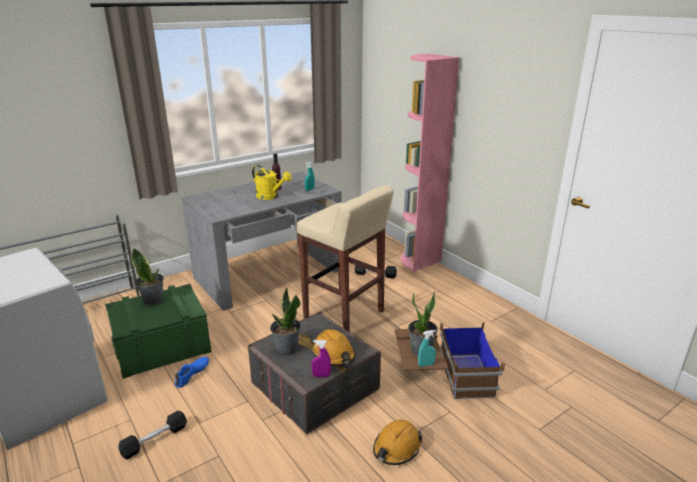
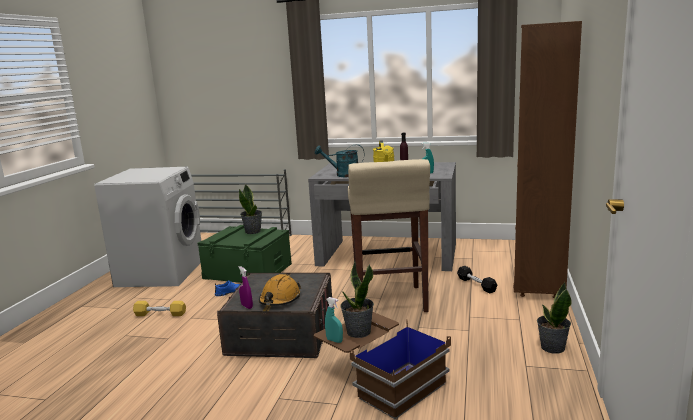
camera: 50 degrees right, 10 degrees down
black dumbbell [118,411,187,459] -> yellow dumbbell [133,301,186,316]
potted plant [270,287,301,355] -> potted plant moved to [537,282,572,354]
orange hard hat [373,420,422,465] -> none
pink bookcase [400,53,459,273] -> brown bookcase [513,21,582,298]
none -> turquoise watering can [315,144,365,177]

